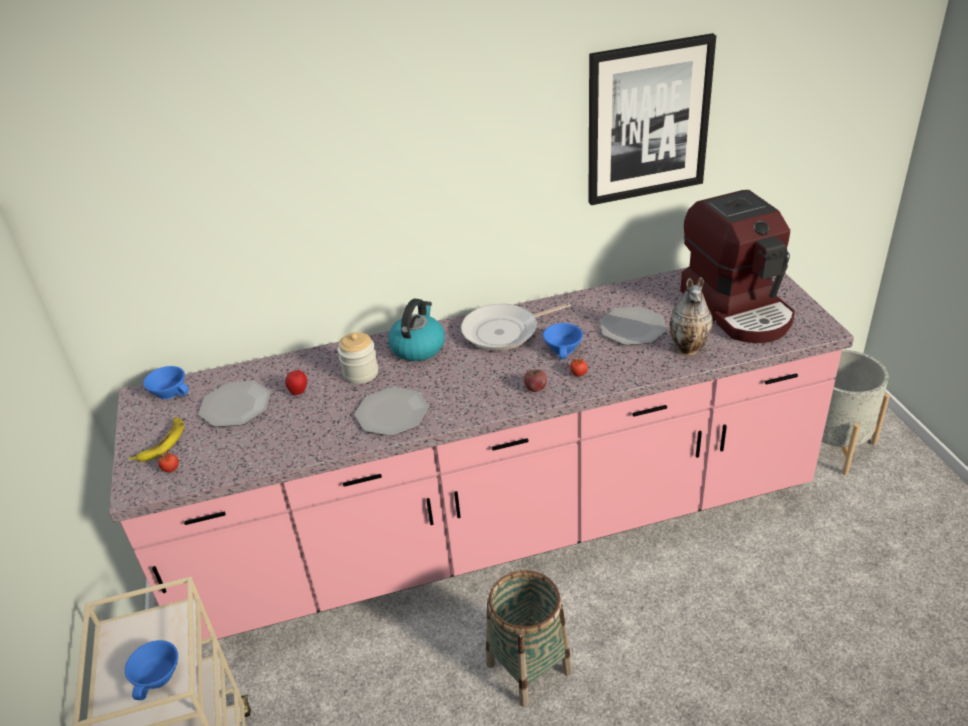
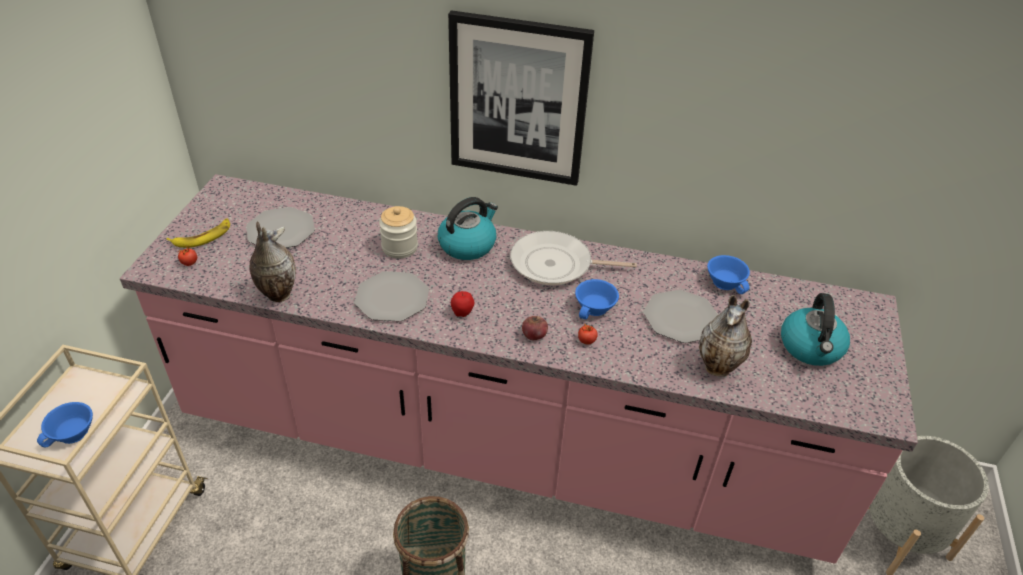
camera: 25 degrees right, 5 degrees up
blue cup [143,366,189,399] -> blue cup moved to [707,255,750,294]
apple [285,370,307,396] -> apple moved to [451,291,474,317]
picture [588,33,716,205] -> picture moved to [448,10,594,186]
coffee machine [680,190,795,343] -> kettle [781,293,850,366]
none -> vase [250,221,296,302]

